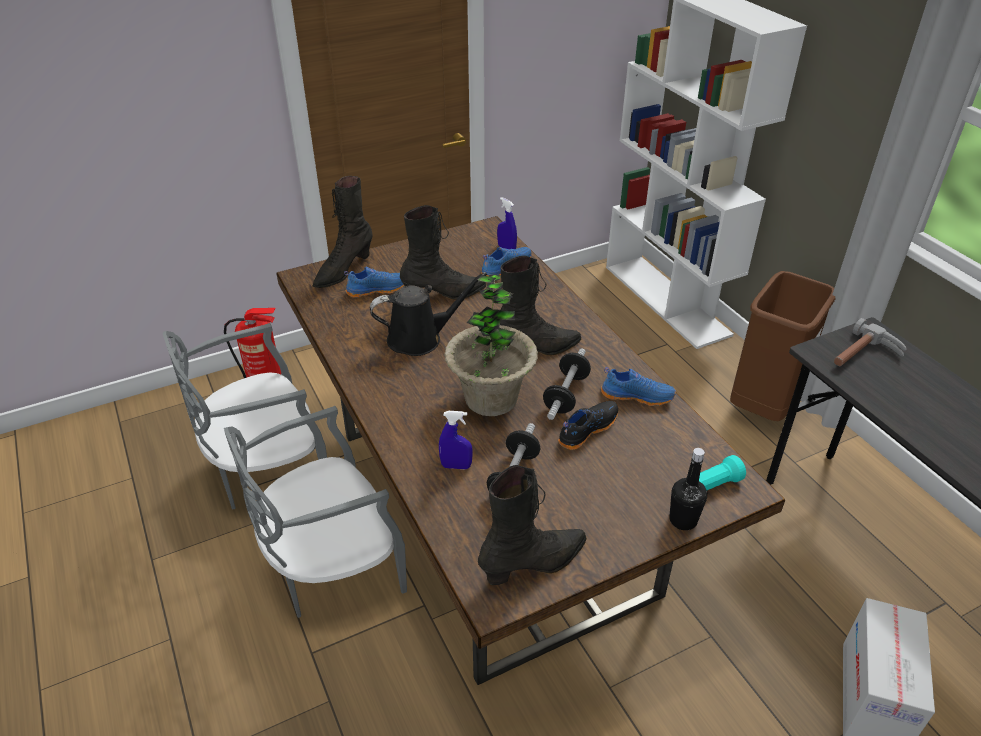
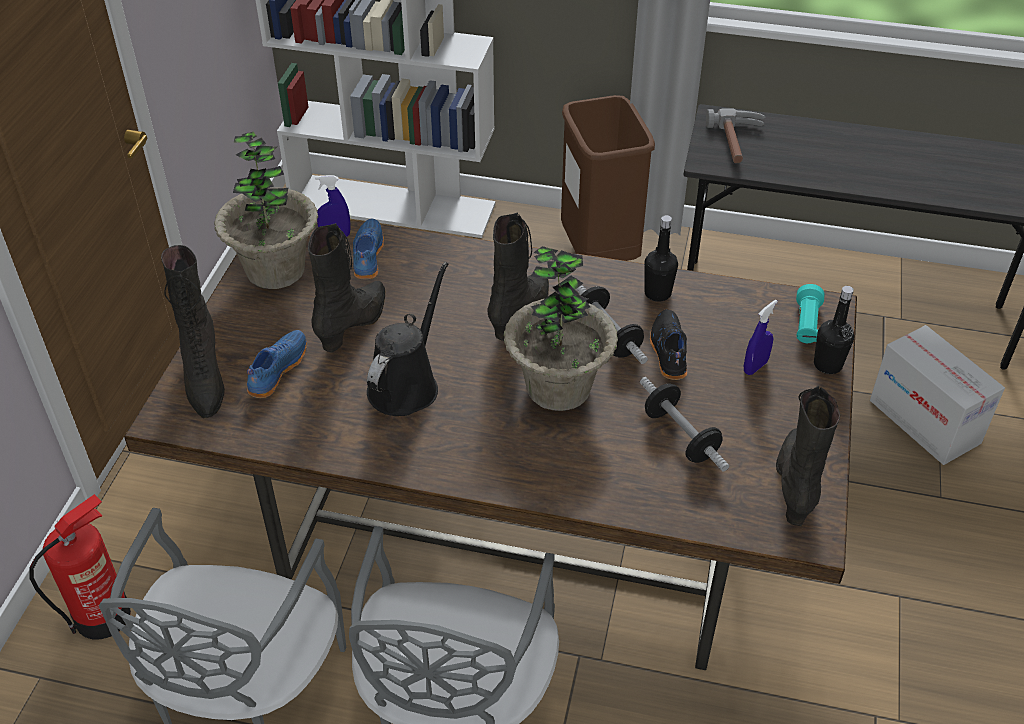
camera: 50 degrees left, 5 degrees up
blue spray bottle [439,411,473,469] -> blue spray bottle moved to [744,300,778,375]
blue shoe [601,367,676,406] -> black bottle [644,215,678,302]
none -> potted plant [214,132,318,289]

